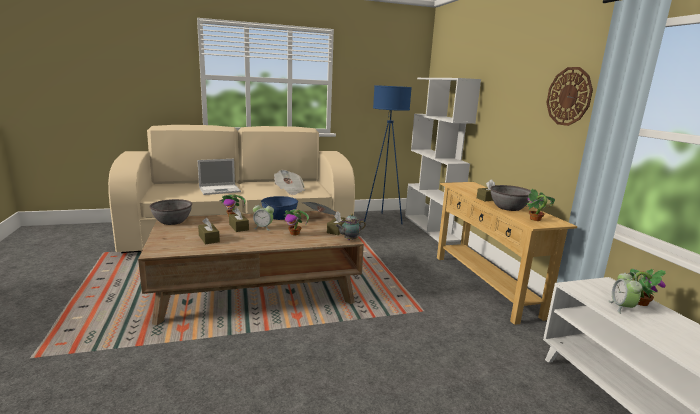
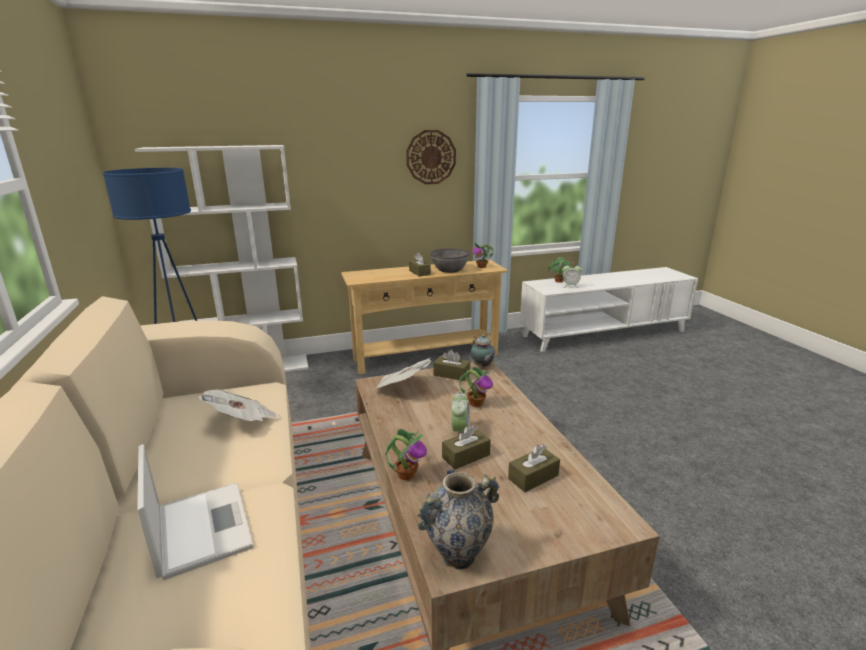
camera: 90 degrees left, 5 degrees up
grey bowl [149,199,192,225] -> vase [417,469,499,570]
blue bowl [261,196,298,220] -> none

